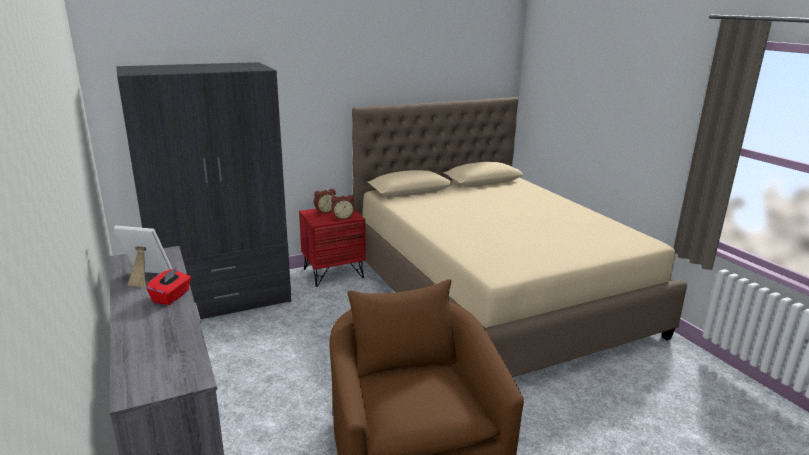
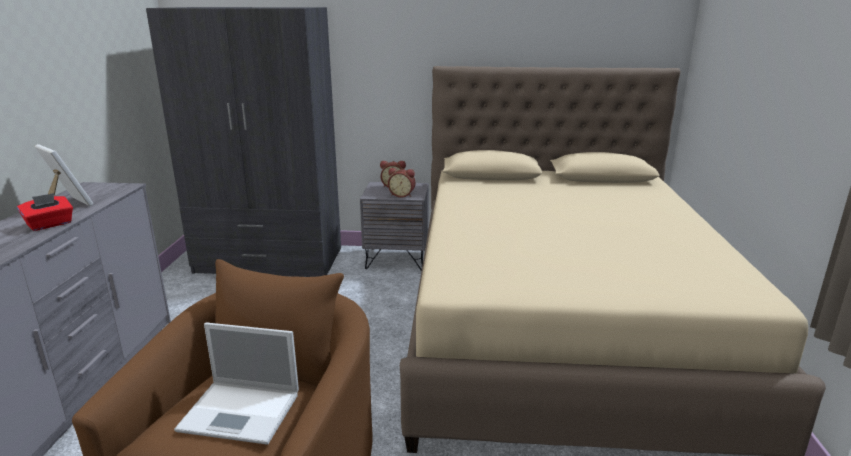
camera: 30 degrees right, 0 degrees up
red nightstand [299,209,366,287] -> grey nightstand [360,182,429,271]
none -> laptop [174,322,299,445]

